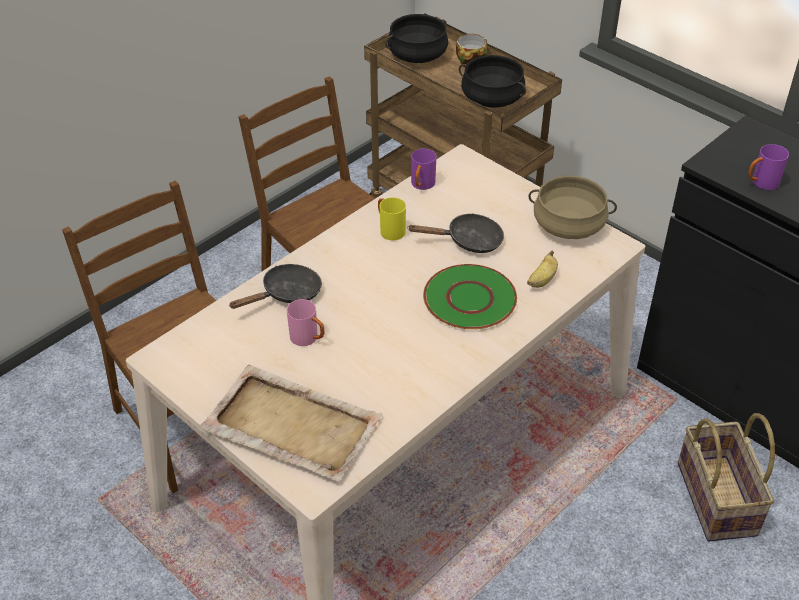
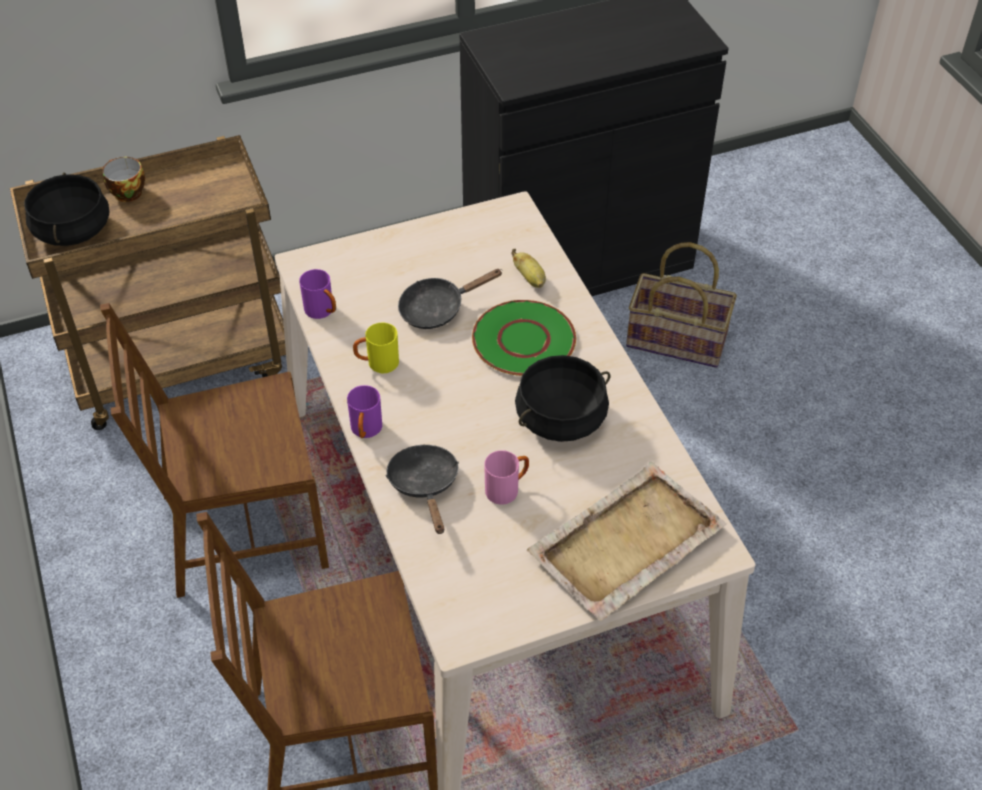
camera: 65 degrees left, 5 degrees up
black frying pan [407,213,504,253] -> black frying pan turned 135 degrees counterclockwise [398,269,503,329]
black cooking pot [459,55,526,108] -> black cooking pot moved to [515,355,611,442]
beige cooking pot [528,175,617,239] -> none
purple mug [748,144,789,190] -> purple mug moved to [347,385,382,438]

